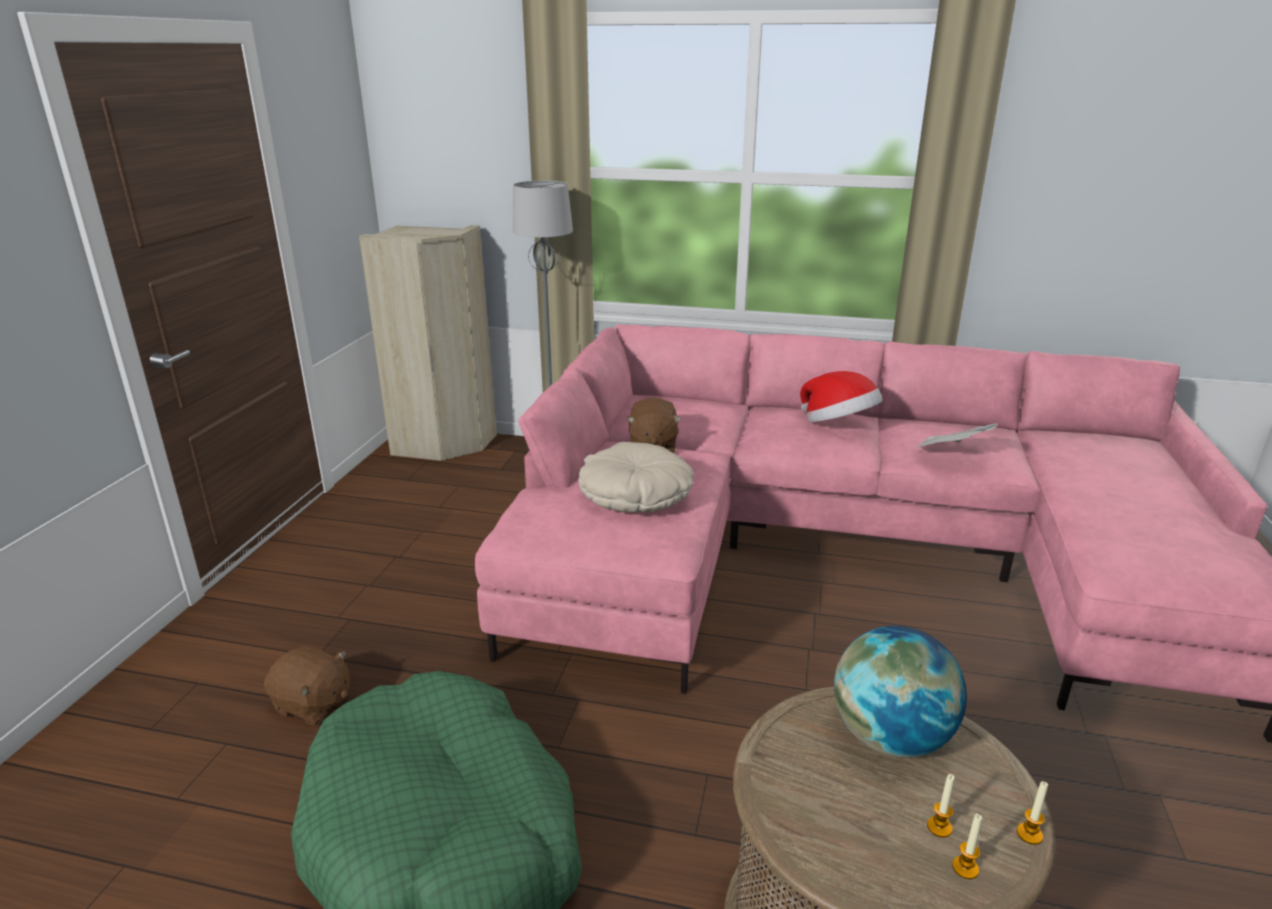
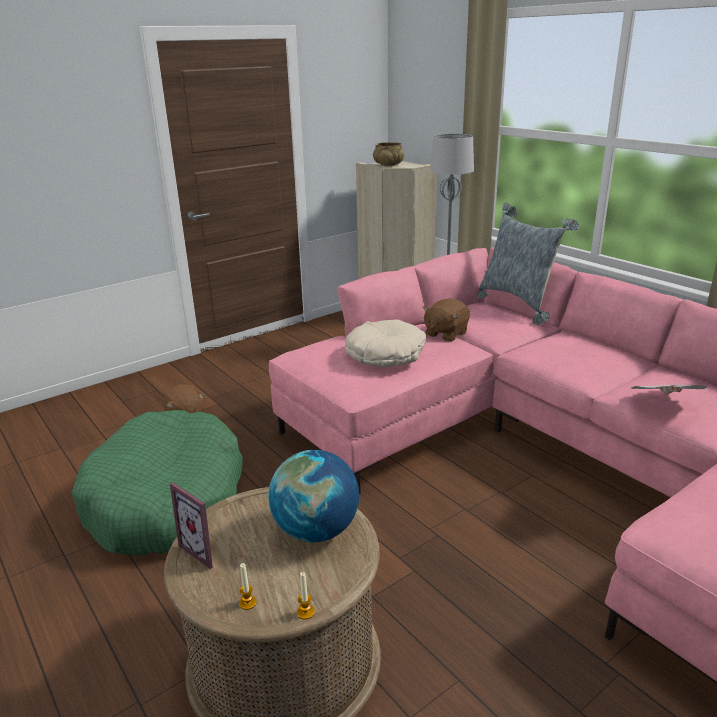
camera: 40 degrees right, 0 degrees up
hat [800,371,883,422] -> none
candle [927,774,955,838] -> none
none -> picture frame [170,482,217,569]
none -> beige bowl [373,142,404,166]
none -> pillow [478,202,579,326]

